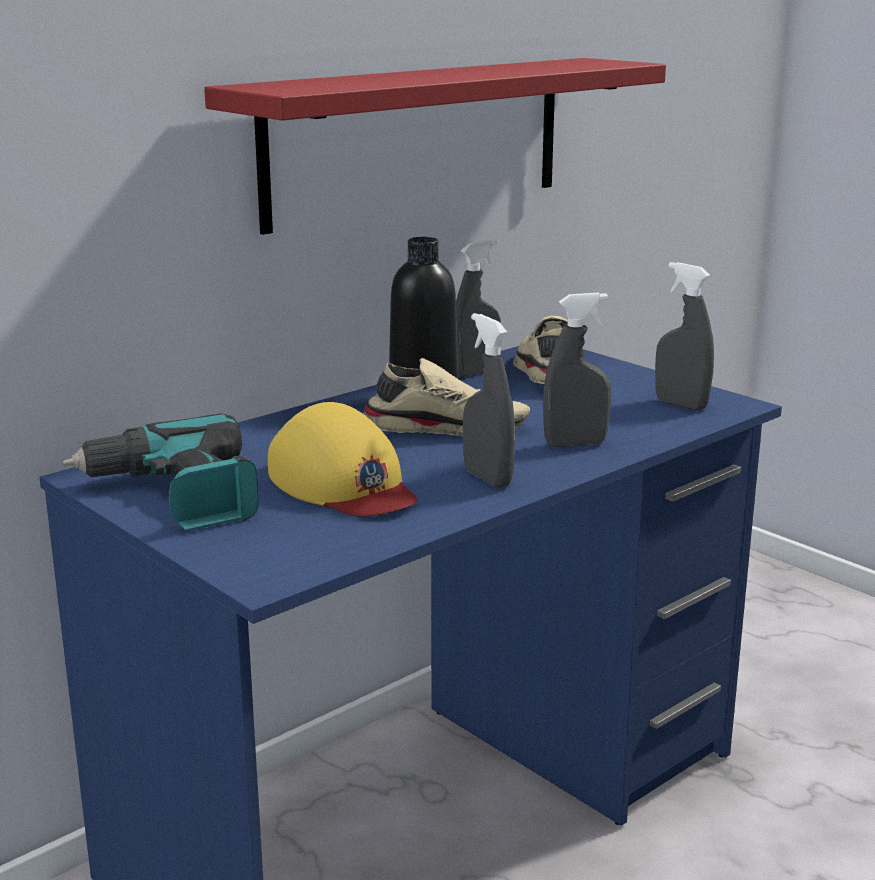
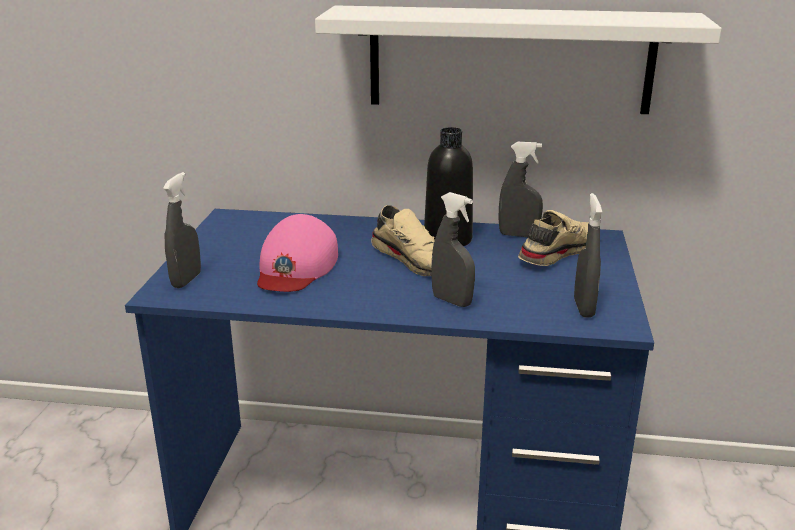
camera: 50 degrees right, 5 degrees up
power drill [63,413,258,530] -> none
red shelf [204,58,666,235] -> white shelf [315,5,722,114]
yellow cap [268,402,417,517] -> pink cap [257,214,338,292]
grey spray bottle [463,313,515,488] -> grey spray bottle moved to [163,172,201,288]

